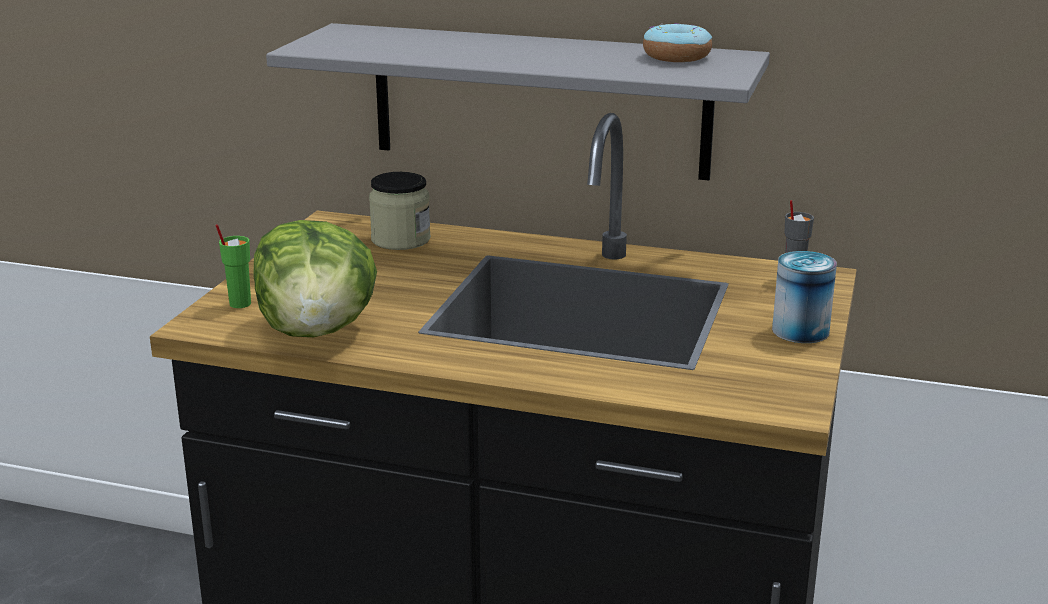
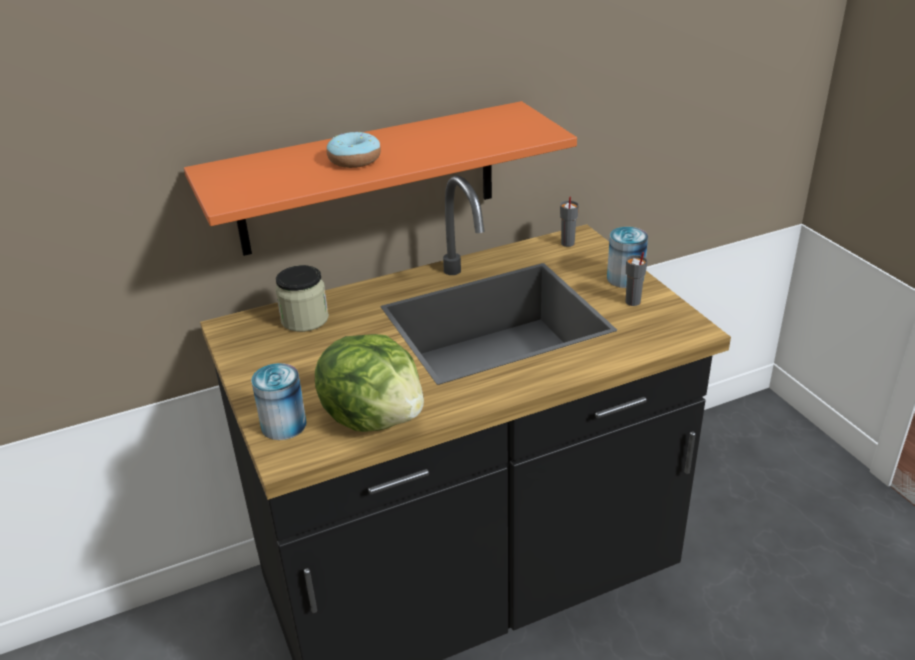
camera: 40 degrees left, 10 degrees up
green cup [215,224,251,308] -> can [251,363,307,440]
grey shelf [266,23,770,180] -> orange shelf [184,101,577,256]
donut [643,23,712,62] -> donut moved to [327,132,381,168]
none -> grey cup [626,252,647,306]

